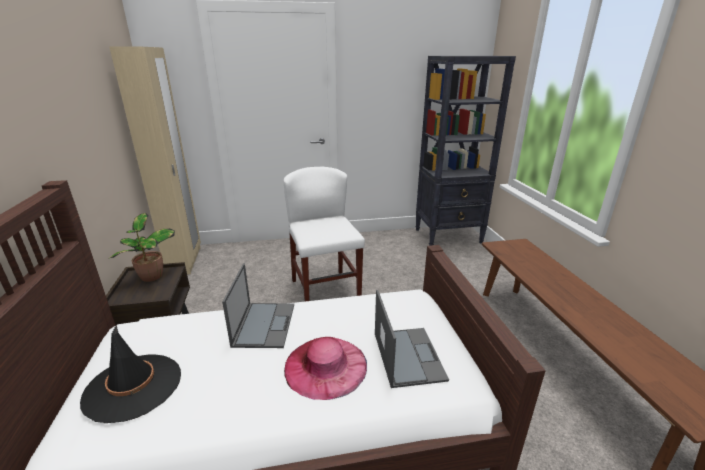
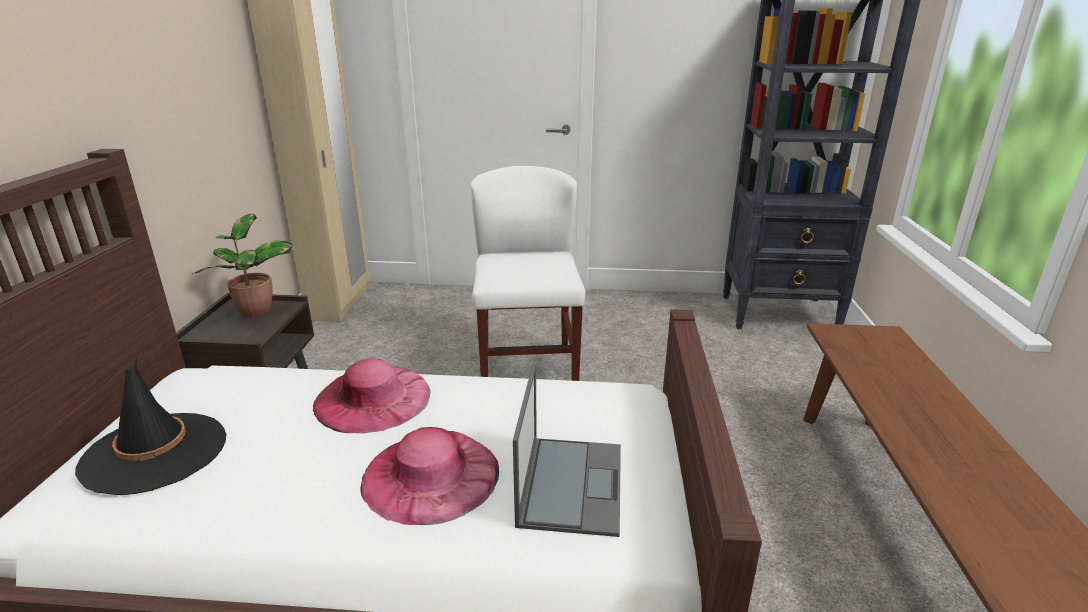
camera: 15 degrees right, 0 degrees up
laptop [222,263,294,348] -> pink hat [313,359,430,433]

